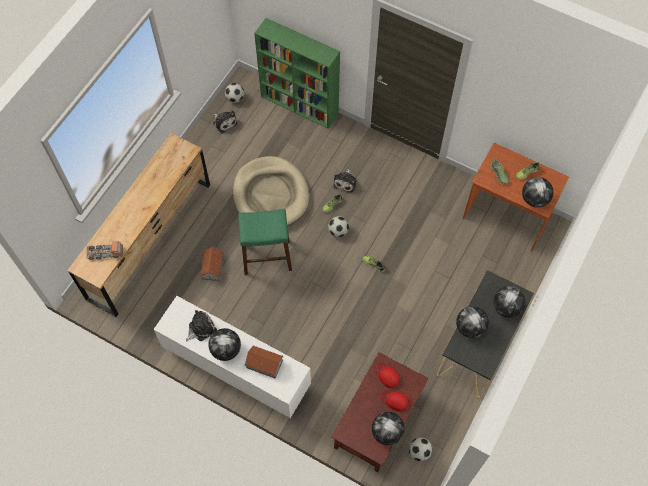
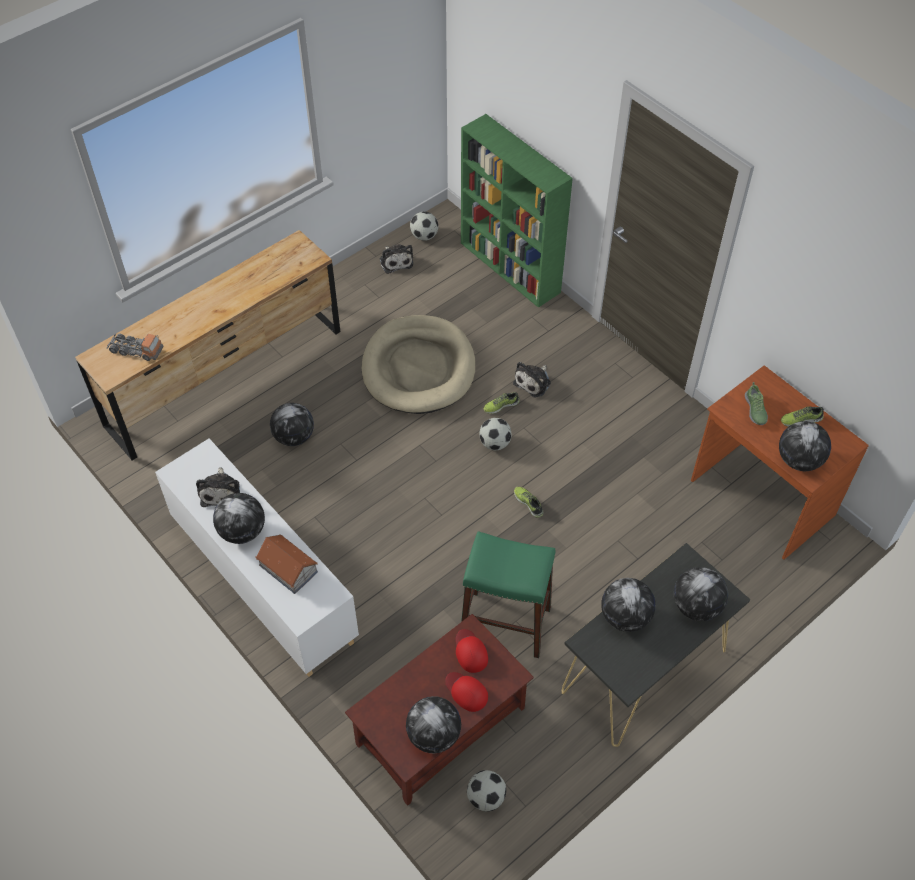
camera: 20 degrees right, 10 degrees down
plush toy [186,310,217,341] -> plush toy turned 105 degrees clockwise [196,467,240,507]
toy house [200,247,224,281] -> globe [270,403,314,446]
green stool [238,209,292,275] -> green stool moved to [461,531,556,658]

